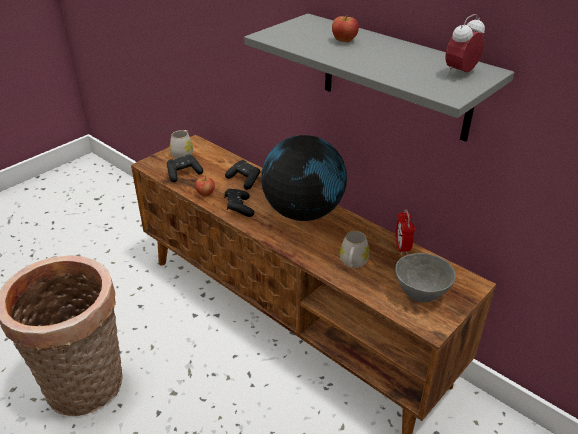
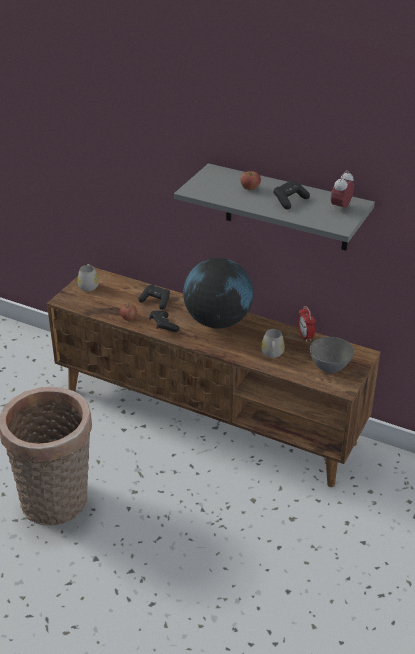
camera: 15 degrees left, 0 degrees up
black game controller [167,154,203,182] -> black game controller moved to [273,180,310,210]

